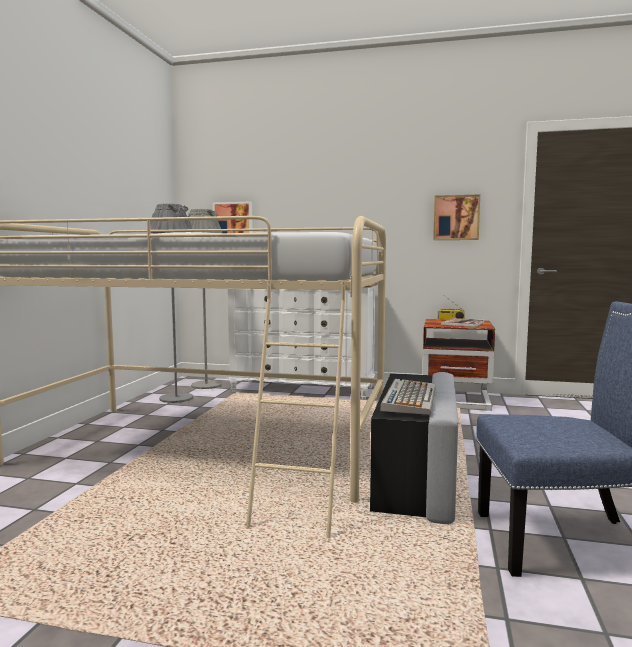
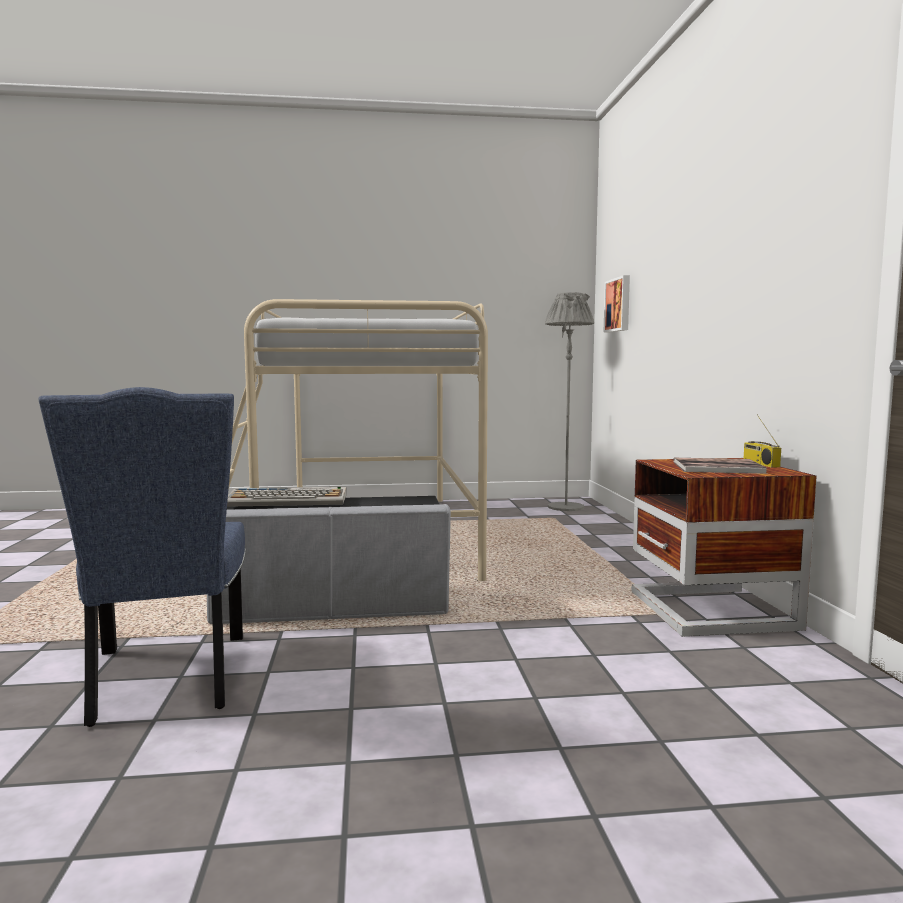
camera: 70 degrees right, 0 degrees up
grey floor lamp [150,204,193,403] -> none
white dresser [228,282,378,400] -> none
picture [433,194,480,240] -> none

